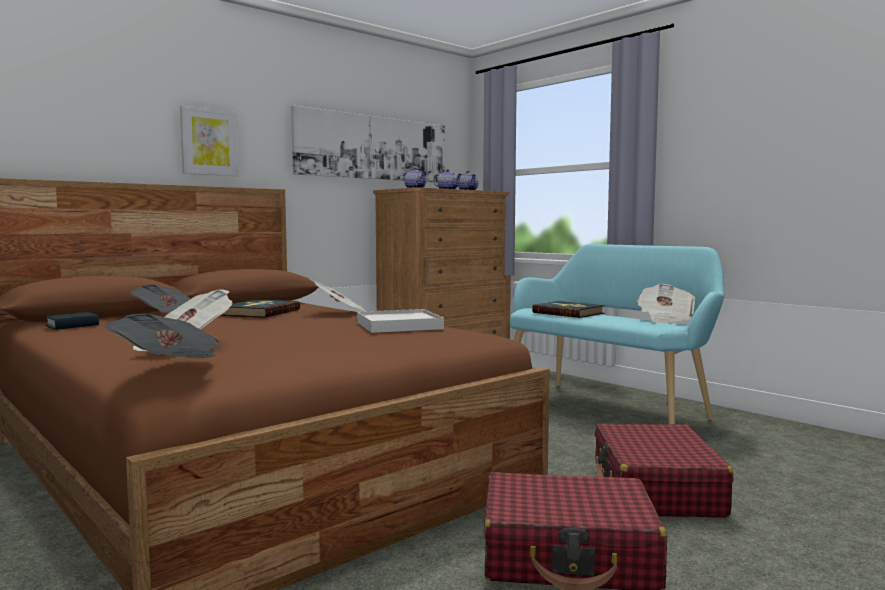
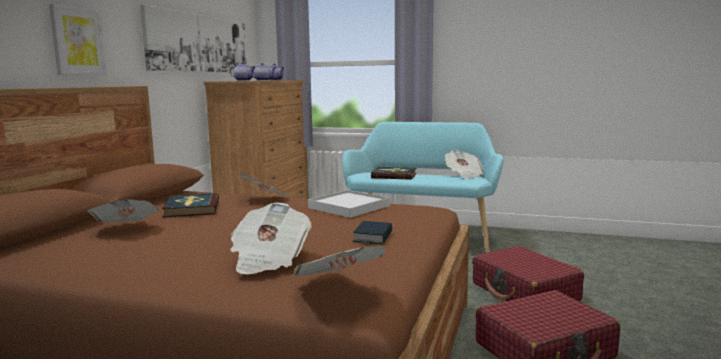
camera: 30 degrees left, 5 degrees up
book [45,312,99,330] -> book moved to [353,221,392,245]

